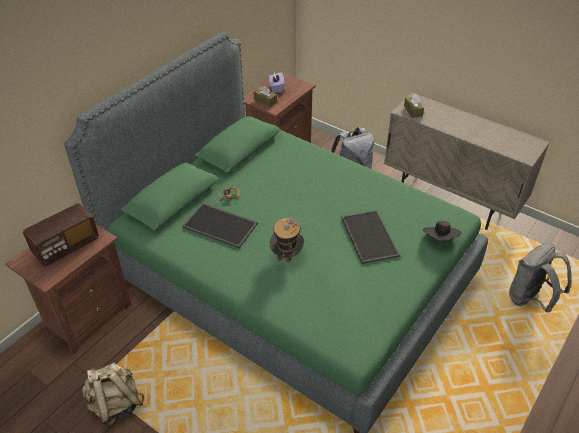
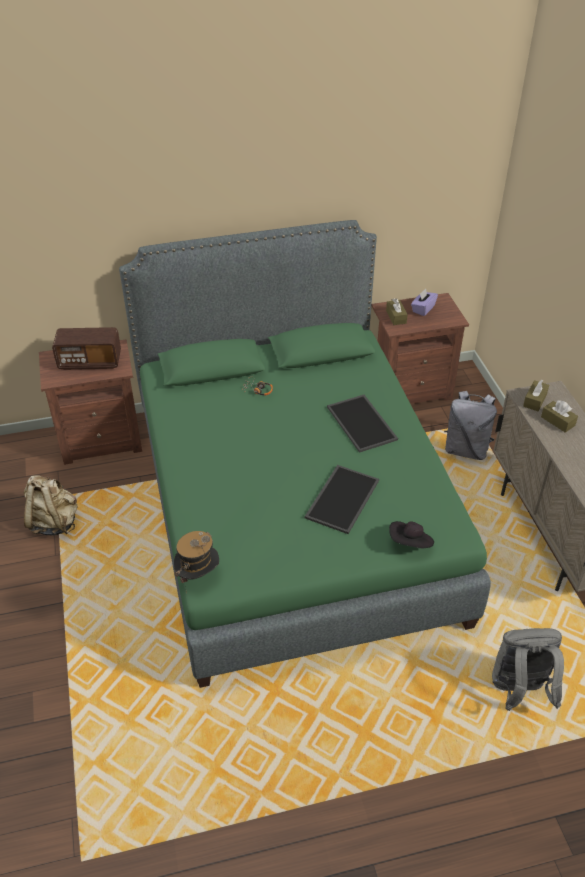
camera: 40 degrees right, 0 degrees up
tray [182,203,258,248] -> tray moved to [327,395,398,453]
hat [270,218,304,270] -> hat moved to [174,531,219,586]
none -> brown tissue box [541,400,578,433]

